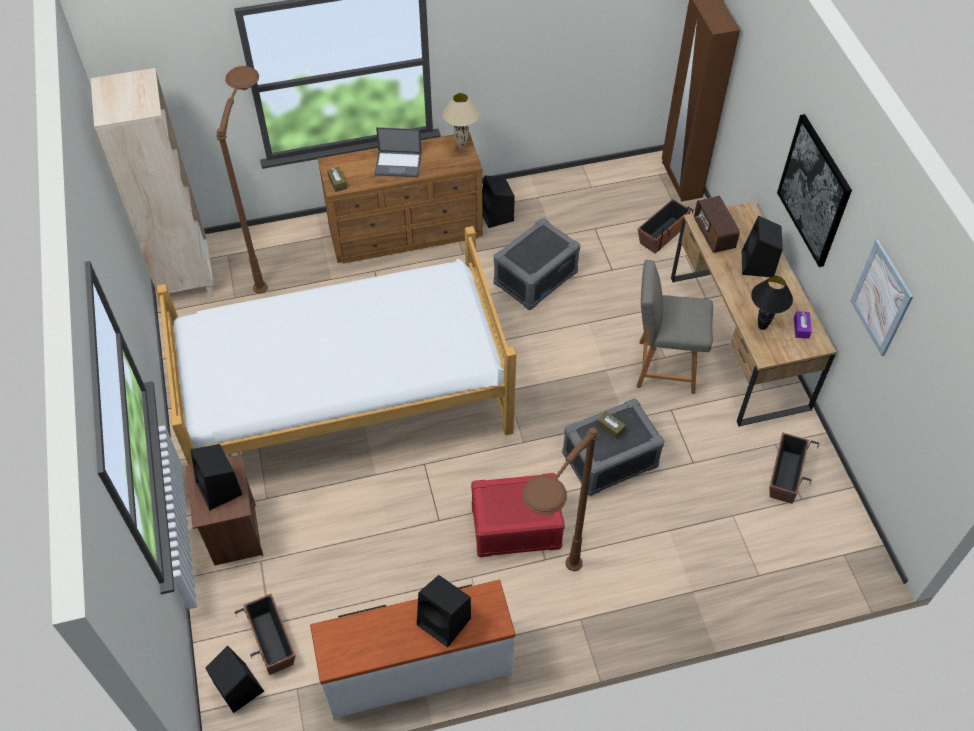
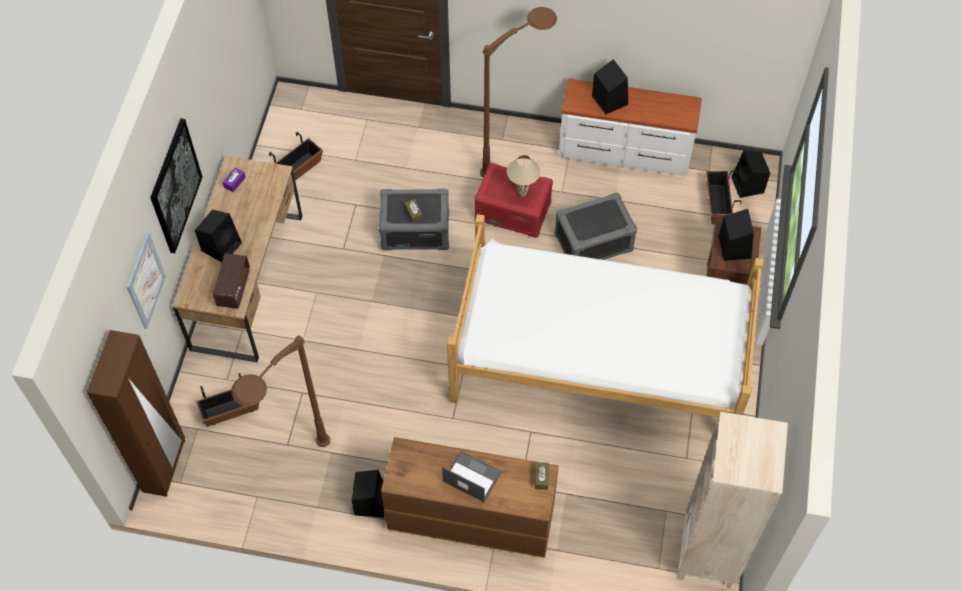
camera: 155 degrees left, 5 degrees up
brown floor lamp [216,66,268,294] -> brown floor lamp moved to [231,336,330,447]
beige table lamp [443,93,479,148] -> beige table lamp moved to [507,155,540,197]
grey storage box [494,218,580,310] -> grey storage box moved to [554,193,637,260]
grey chair [637,260,713,394] -> none
black table lamp [751,276,793,330] -> none
picture [850,240,913,356] -> picture moved to [127,233,166,329]

